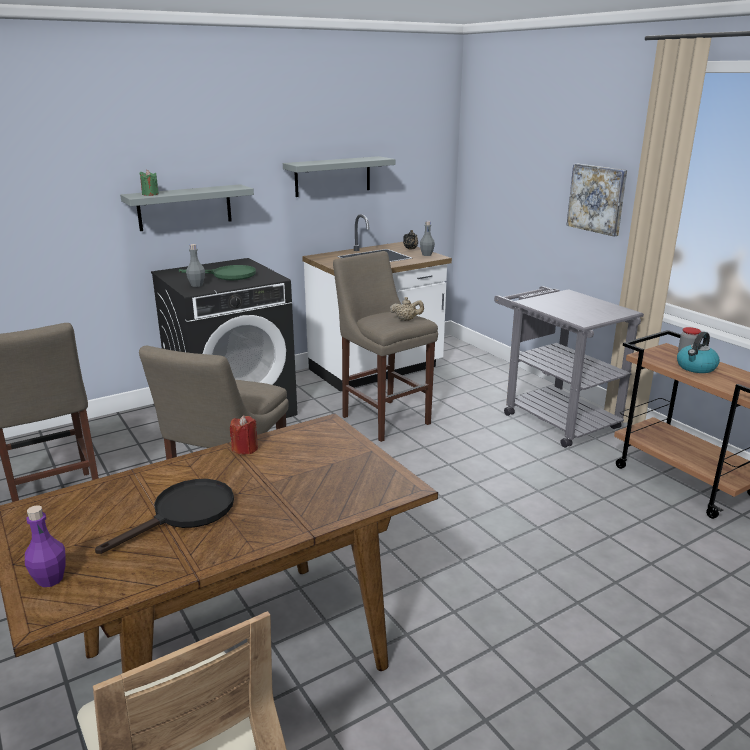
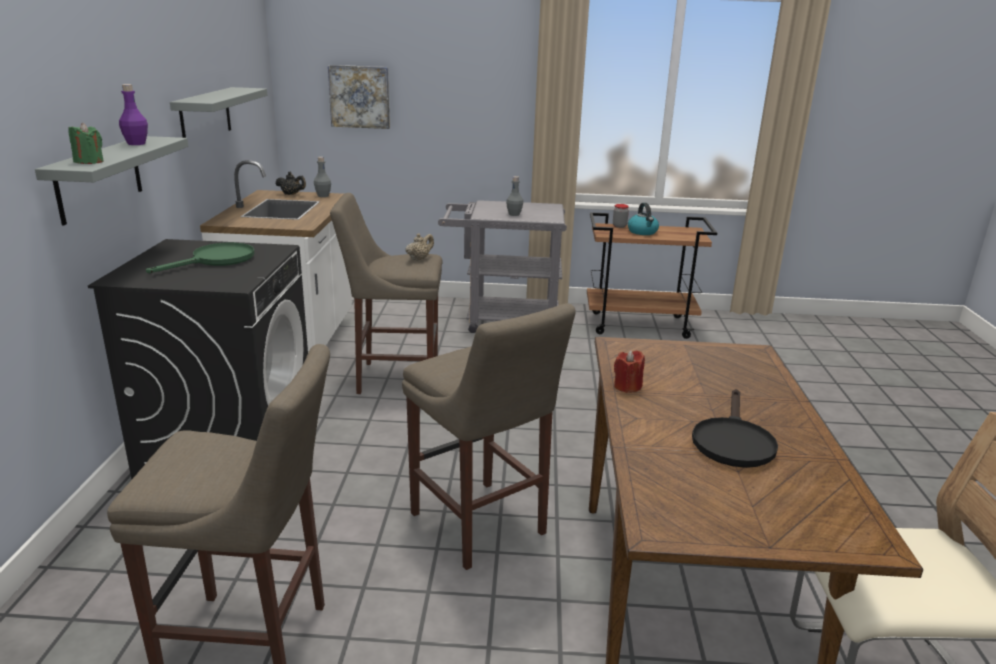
camera: 55 degrees left, 0 degrees up
purple bottle [25,505,66,587] -> purple bottle moved to [119,84,148,145]
black frying pan [95,479,234,554] -> black frying pan turned 150 degrees counterclockwise [692,389,778,468]
grey bottle [186,244,205,287] -> grey bottle moved to [506,176,523,216]
picture [566,163,627,237] -> picture moved to [328,65,390,129]

